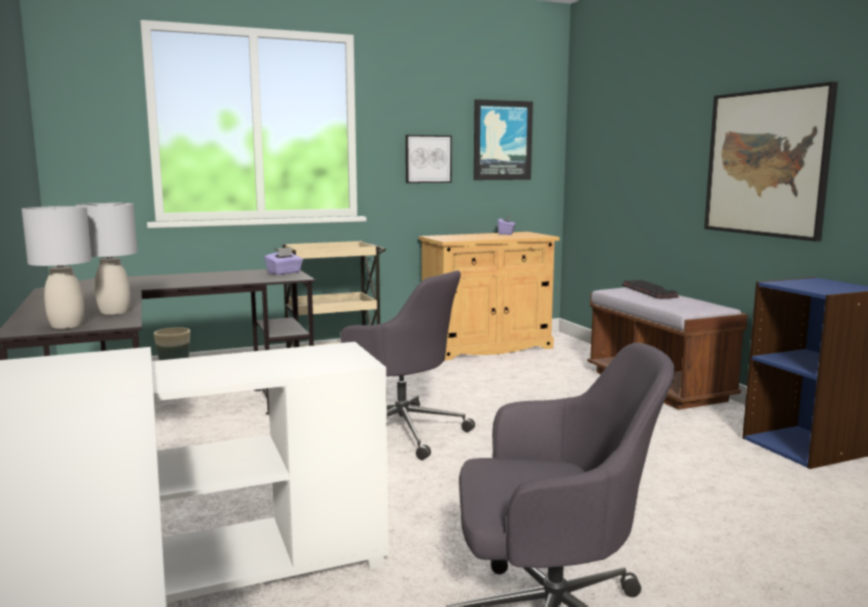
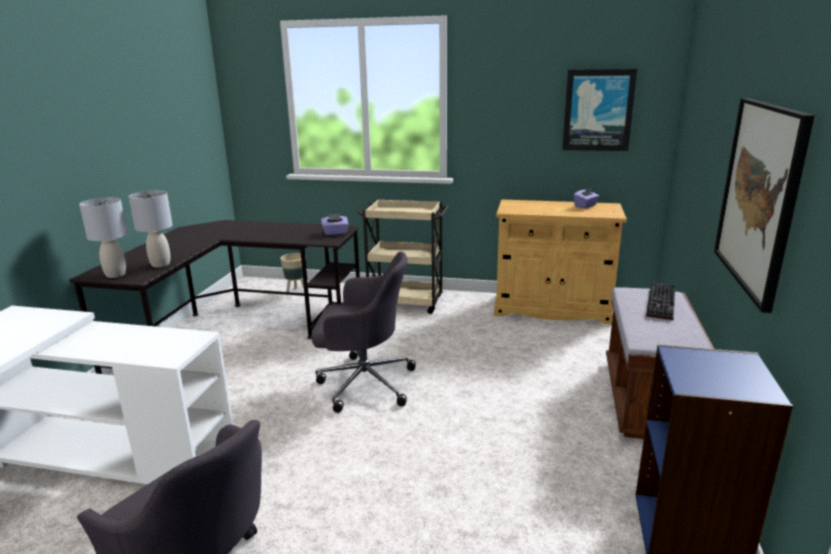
camera: 35 degrees right, 10 degrees up
grey office chair [340,270,475,460] -> grey office chair turned 60 degrees counterclockwise [311,251,416,413]
picture [405,135,452,183] -> none

